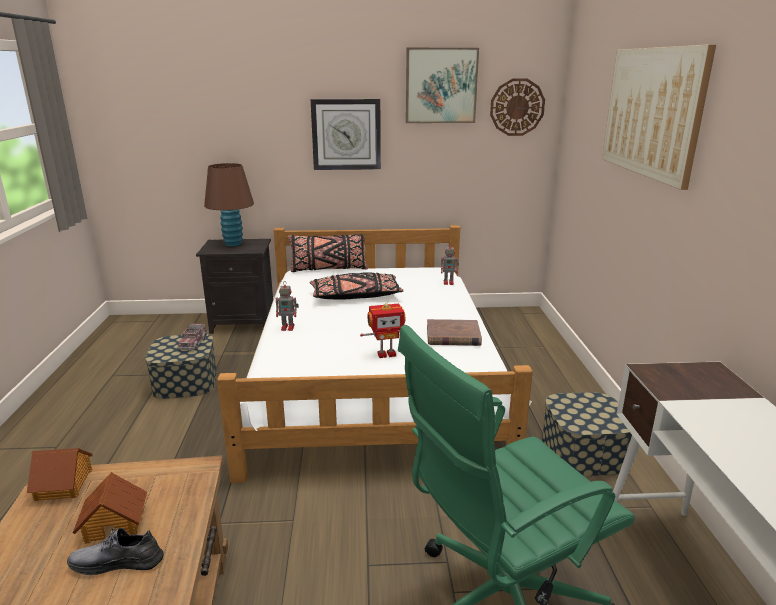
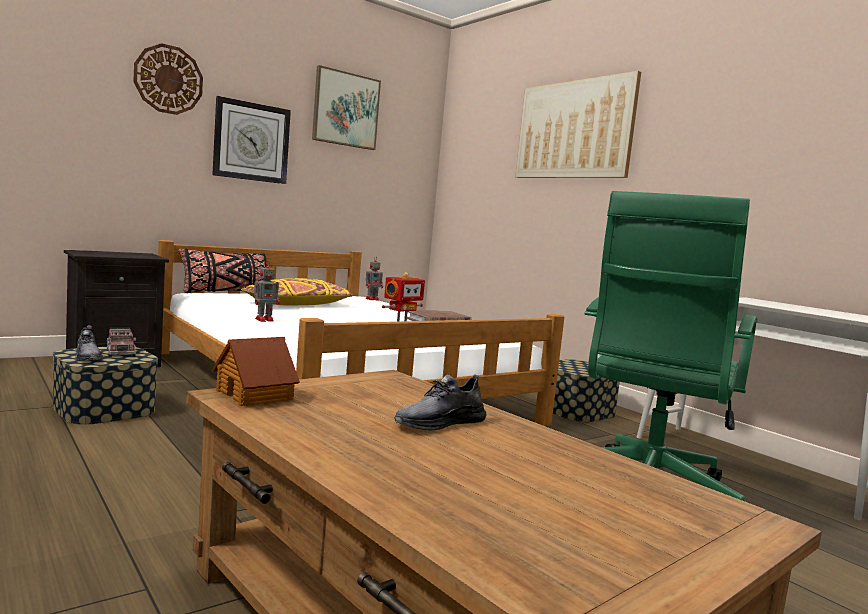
camera: 35 degrees left, 15 degrees down
toy house [72,472,147,544] -> none
brown table lamp [204,163,254,246] -> none
black pillow [310,272,404,300] -> yellow pillow [241,278,353,306]
wall clock [490,78,545,136] -> wall clock moved to [133,43,203,115]
none -> grey shoe [75,328,103,361]

